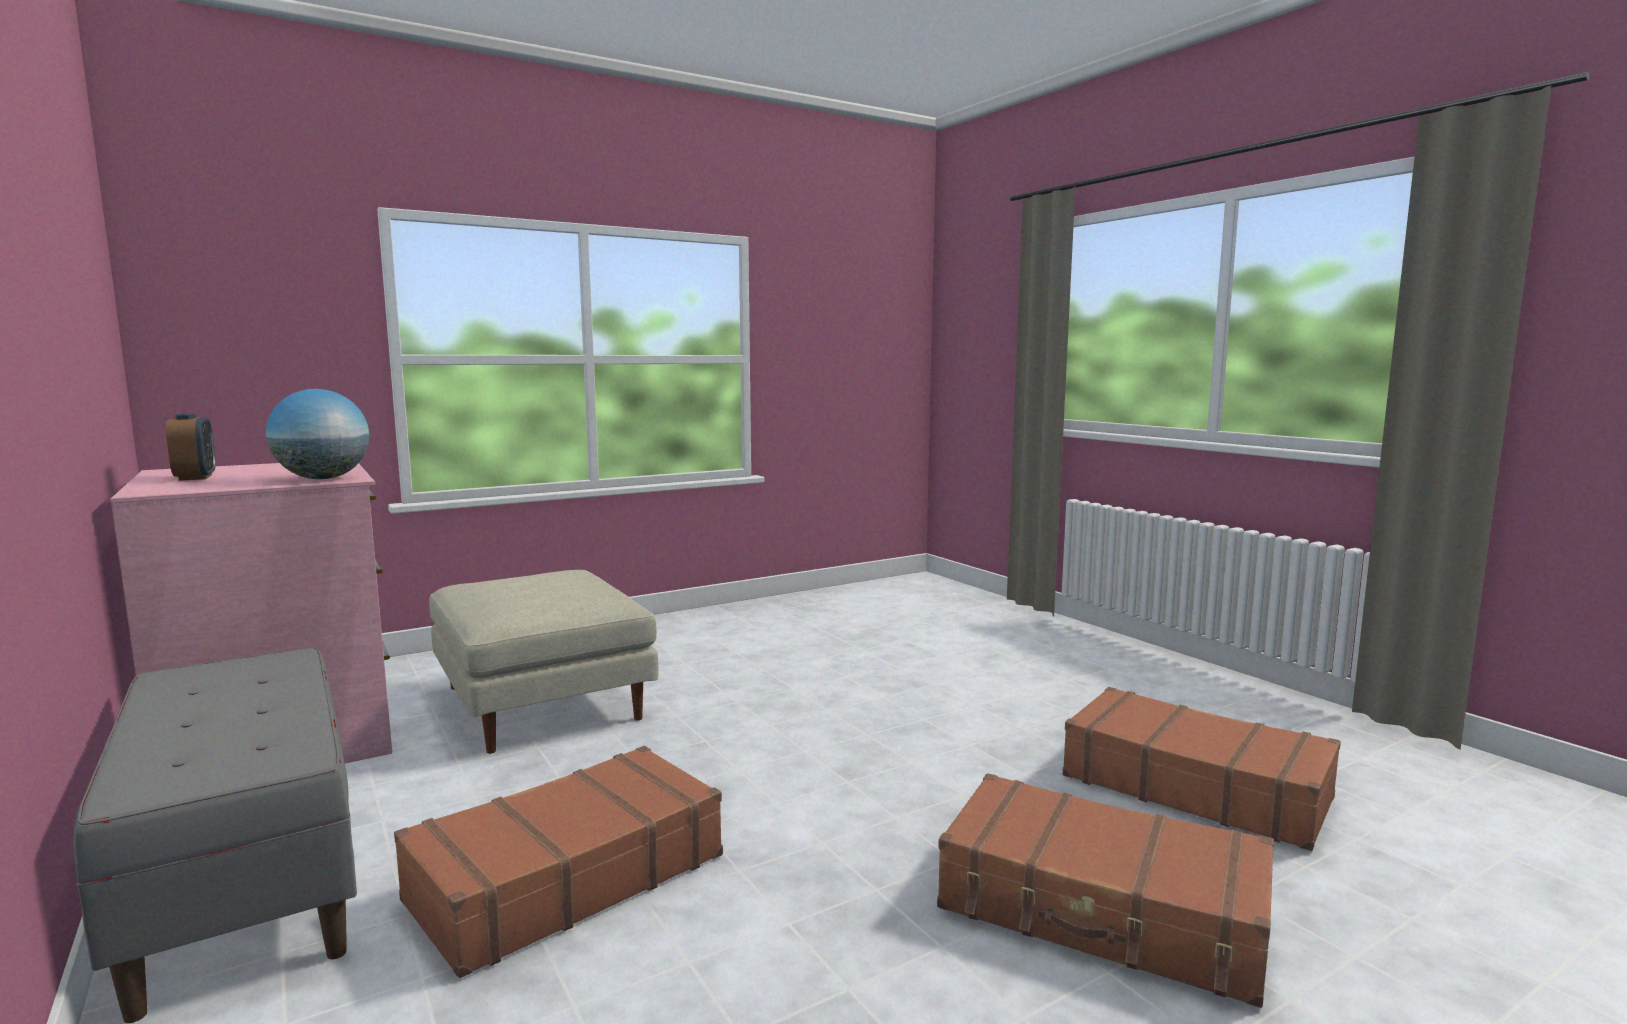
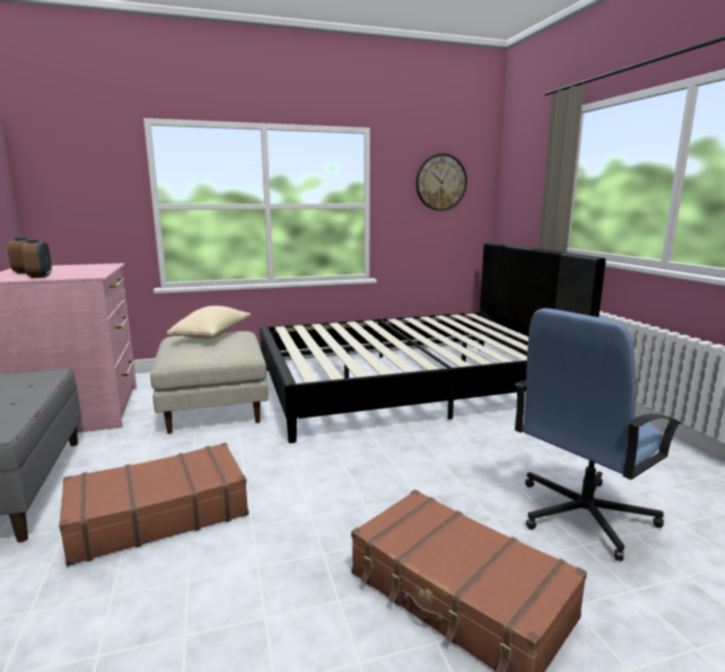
camera: 15 degrees right, 5 degrees up
globe [266,389,369,479] -> none
brown suitcase [1062,687,1341,851] -> blue office chair [515,308,682,561]
none -> alarm clock [22,239,52,278]
none -> beige pillow [167,306,251,339]
none -> black bed [260,241,606,443]
none -> wall clock [416,153,467,211]

